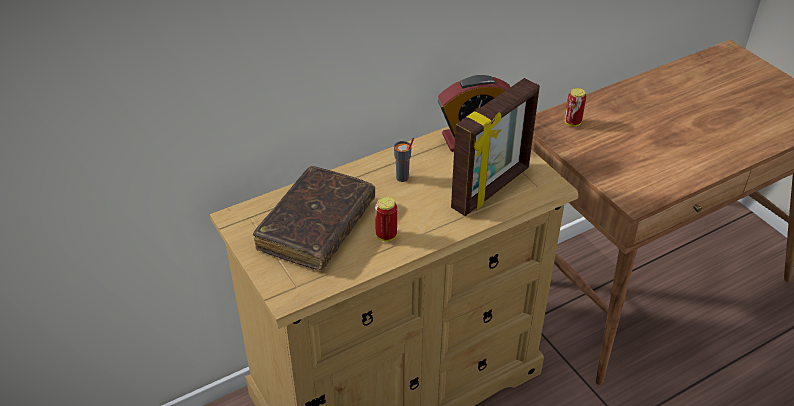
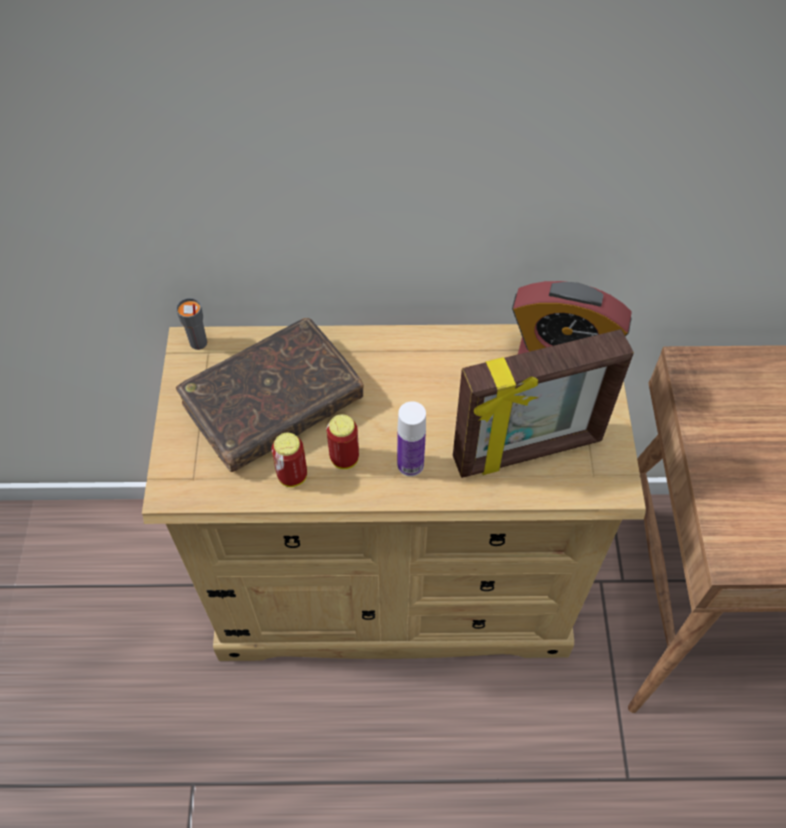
camera: 30 degrees right, 15 degrees up
grey cup [394,138,414,182] -> grey cup moved to [176,298,207,350]
can [565,88,586,127] -> can moved to [271,433,307,487]
none -> bottle [397,401,426,477]

